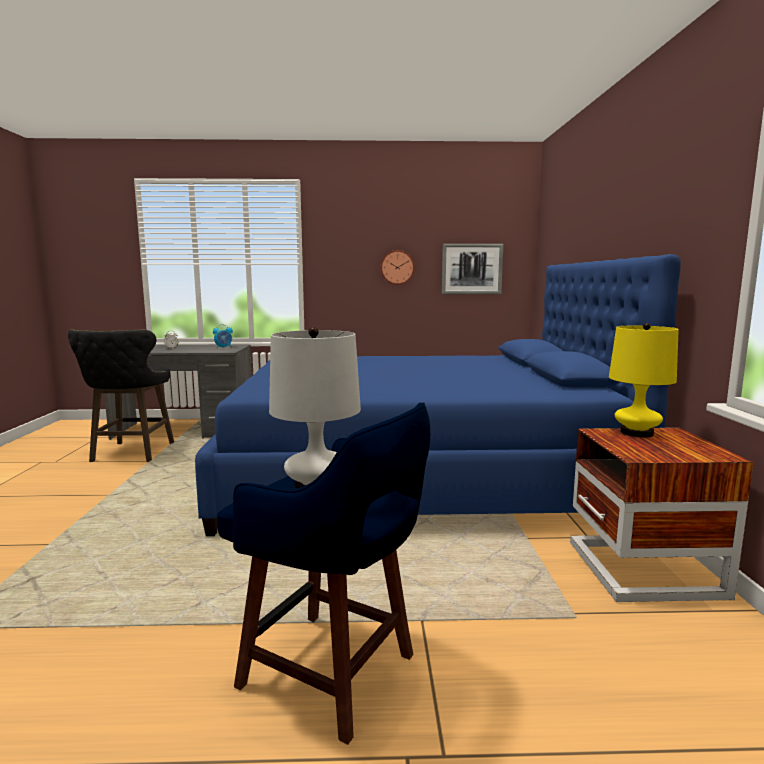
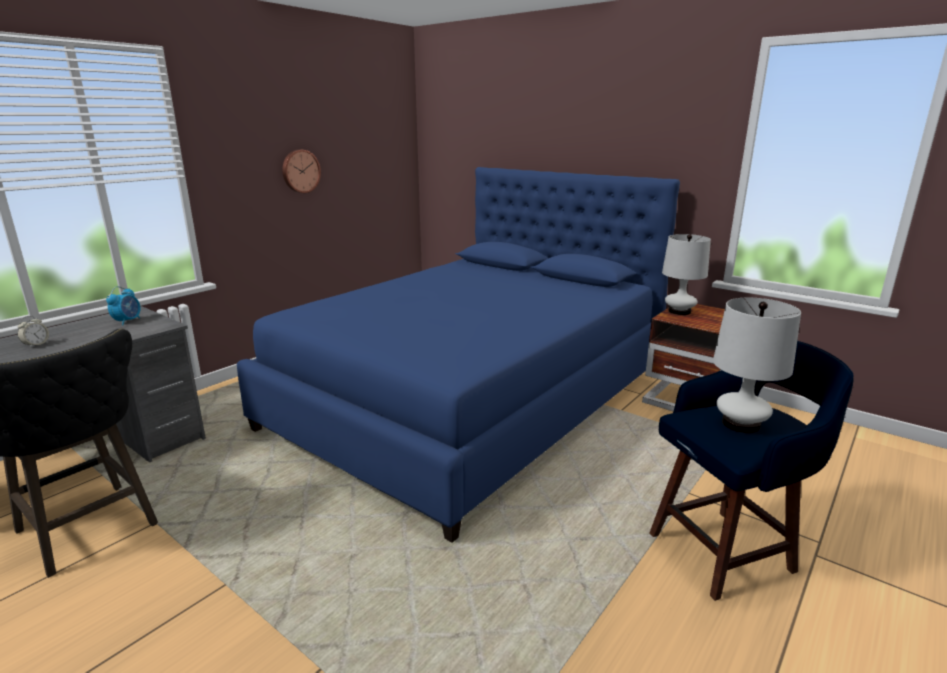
camera: 50 degrees left, 10 degrees up
picture [442,244,503,294] -> none
yellow table lamp [609,323,679,437] -> white table lamp [662,234,711,315]

